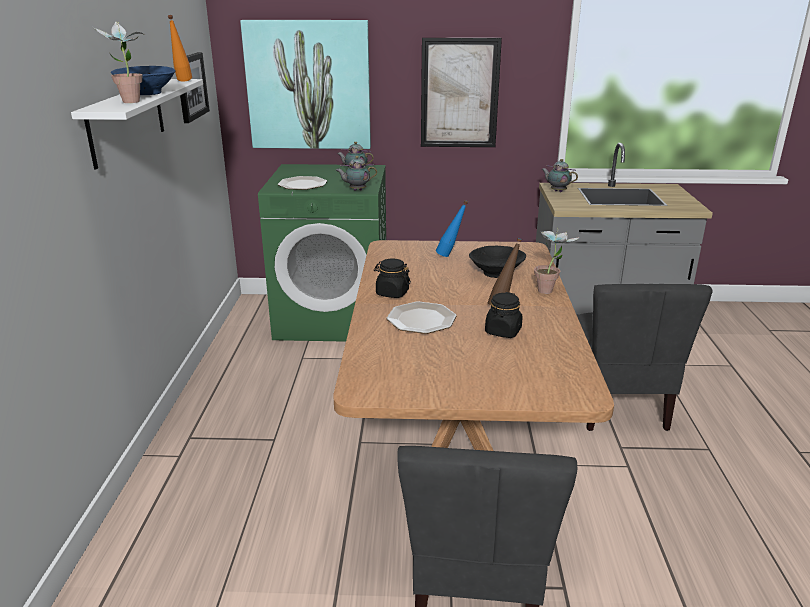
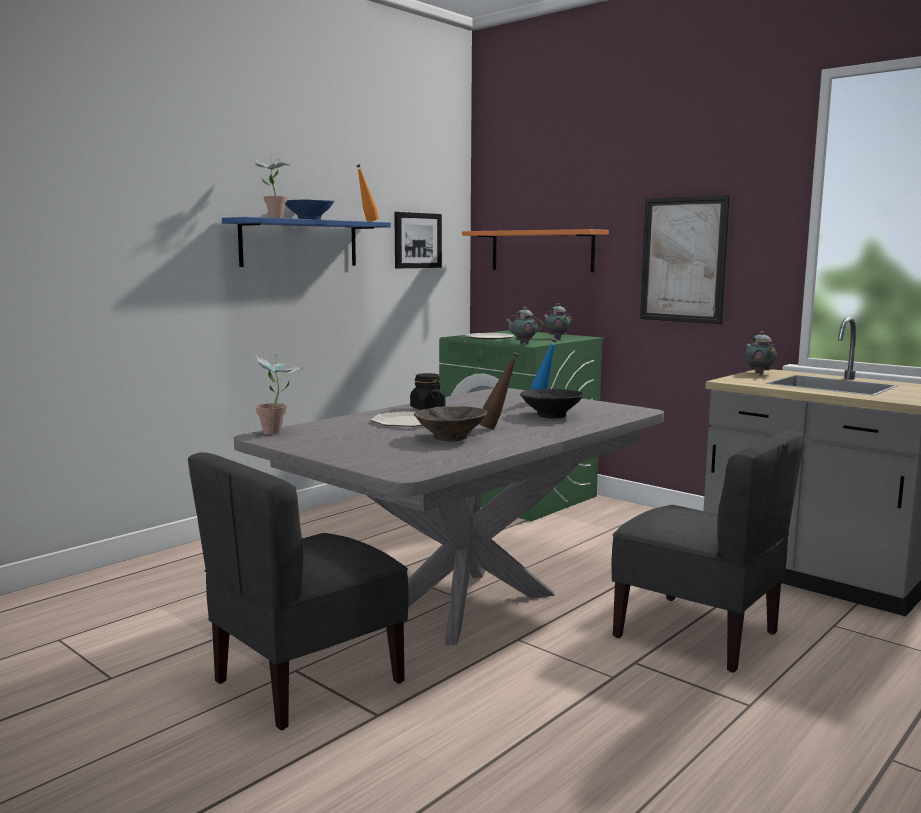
camera: 40 degrees right, 15 degrees down
white shelf [71,79,203,169] -> blue shelf [222,217,391,267]
picture [240,20,371,149] -> orange shelf [462,229,609,272]
brown dining table [334,240,614,451] -> grey dining table [234,388,664,645]
black jar [485,292,523,338] -> brown bowl [414,406,488,441]
potted plant [534,228,579,294] -> potted plant moved to [255,354,305,435]
grey chair [577,284,713,431] -> grey chair turned 90 degrees counterclockwise [611,430,805,673]

